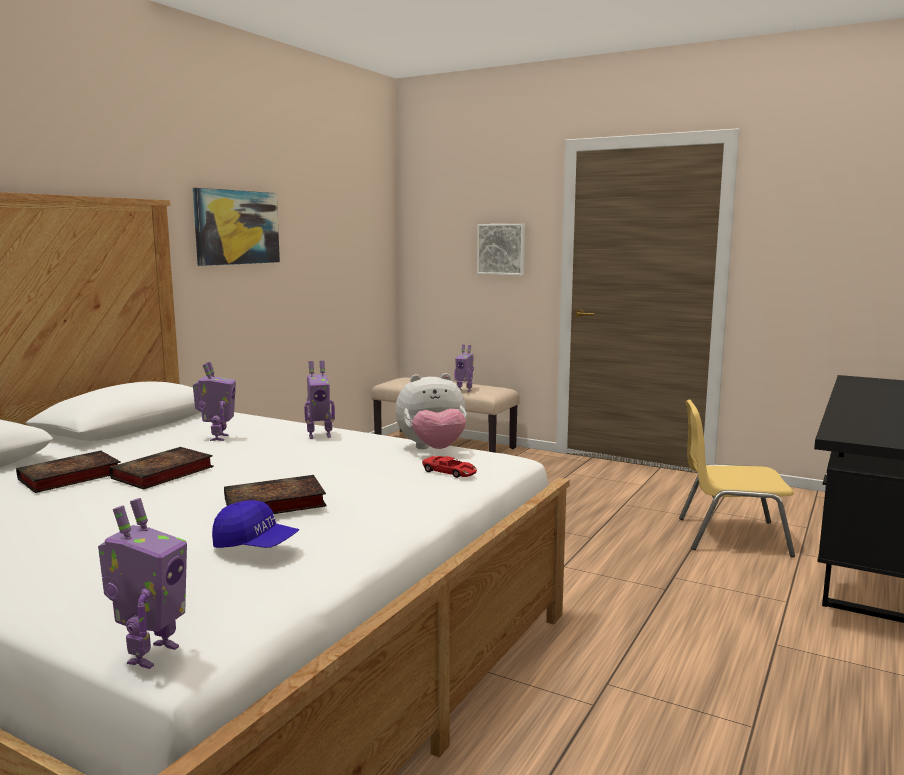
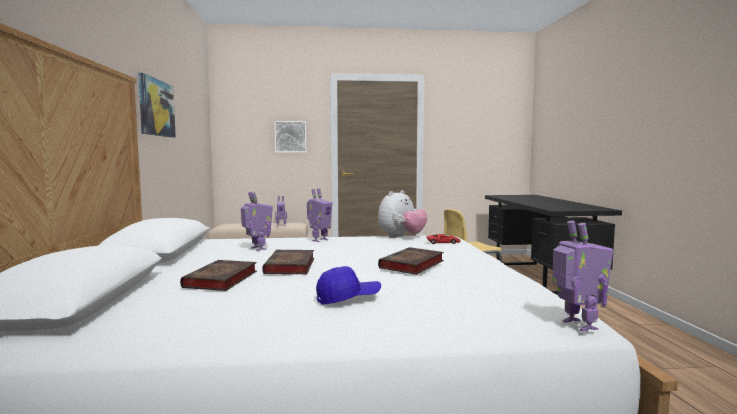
camera: 35 degrees left, 5 degrees down
blue cap [212,500,299,548] -> blue cap moved to [316,266,381,304]

